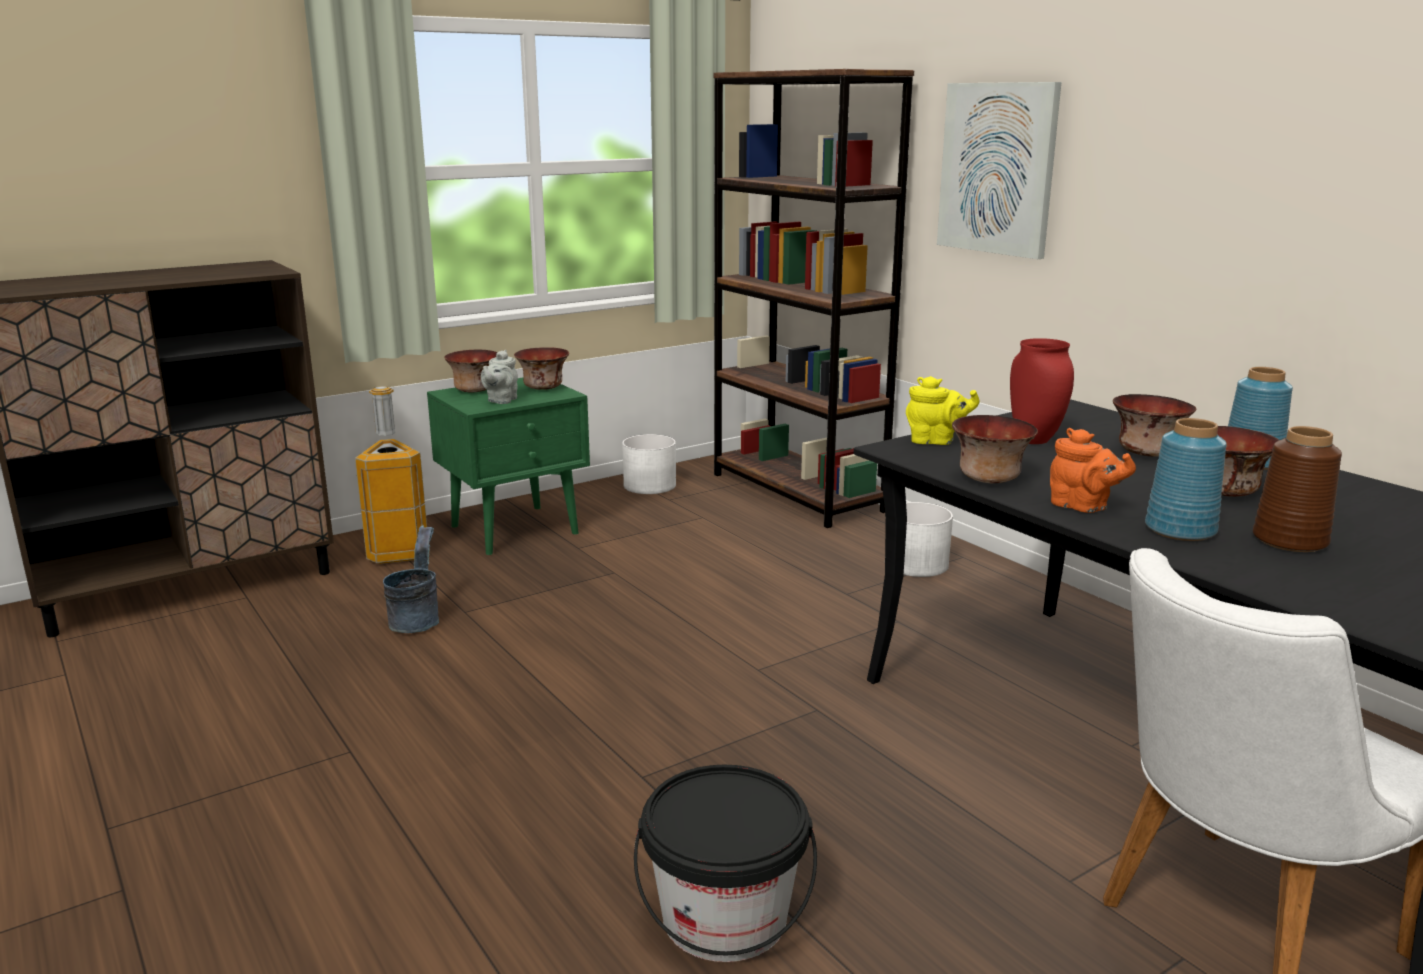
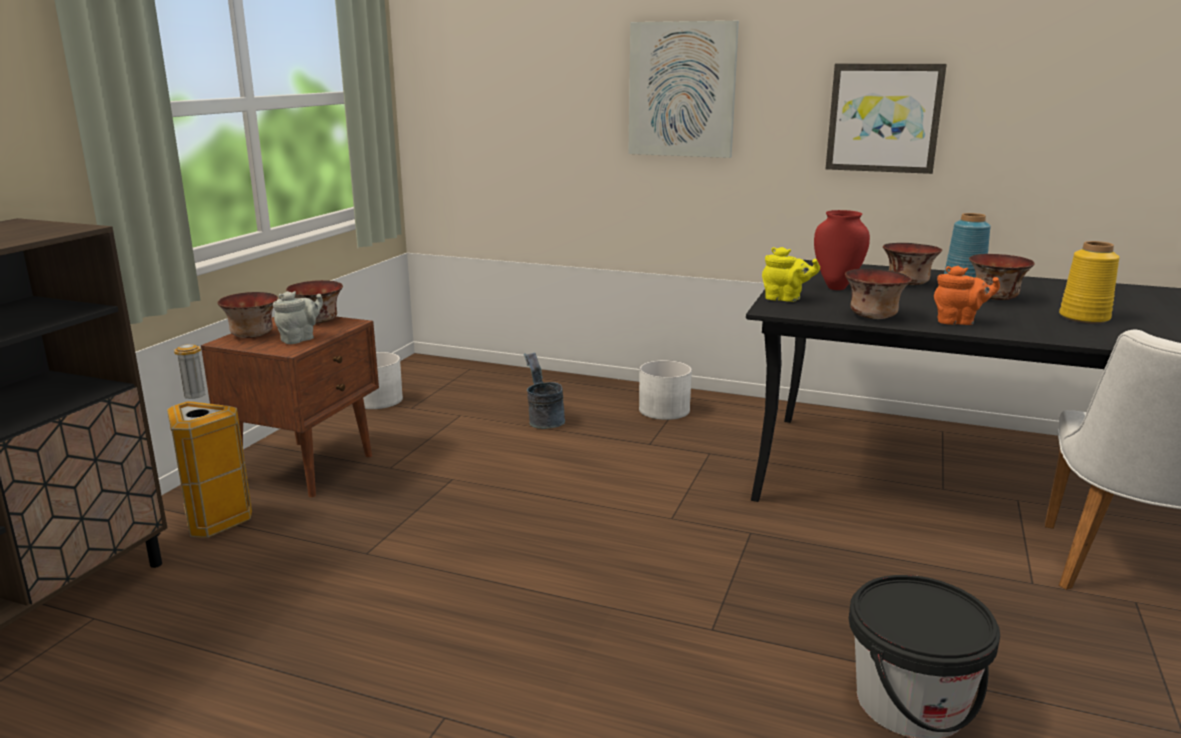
camera: 35 degrees left, 0 degrees up
grey bucket [383,525,439,633] -> grey bucket moved to [524,352,565,429]
green nightstand [427,378,590,555] -> brown nightstand [201,317,379,497]
grey teapot [481,350,518,404] -> grey teapot turned 120 degrees counterclockwise [273,291,323,344]
brown bookcase [713,69,914,528] -> none
yellow teapot [906,376,980,445] -> yellow teapot turned 45 degrees clockwise [762,247,820,302]
blue vase [1145,418,1227,541] -> none
brown vase [1253,426,1342,552] -> yellow vase [1059,241,1119,323]
none -> picture [826,64,947,174]

